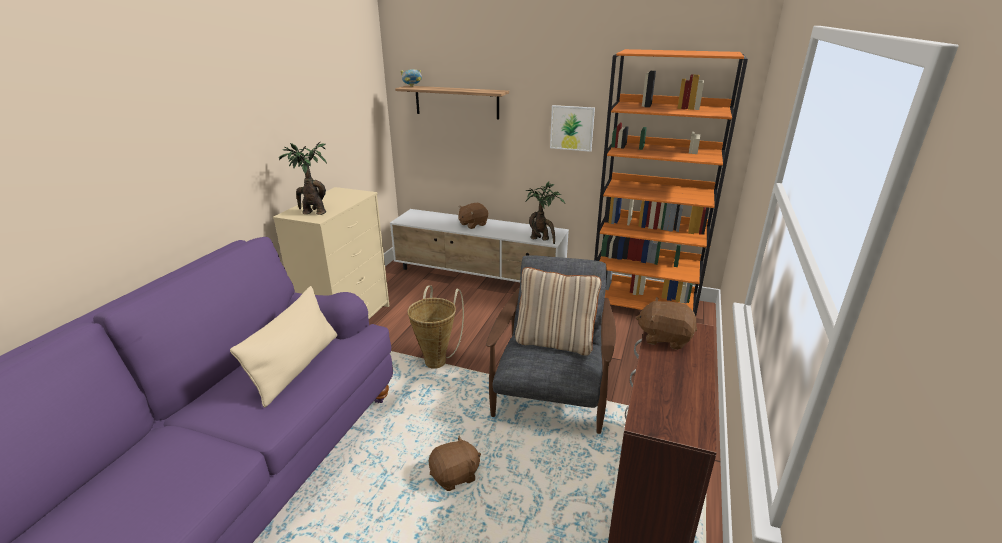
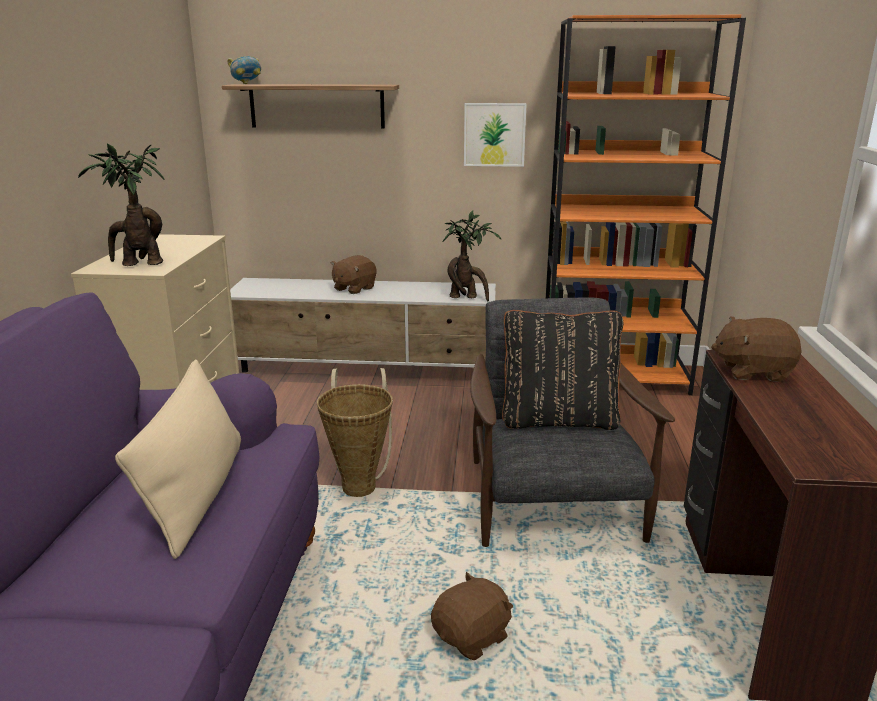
camera: 15 degrees left, 5 degrees down
beige pillow [515,267,601,356] -> black pillow [502,310,623,430]

